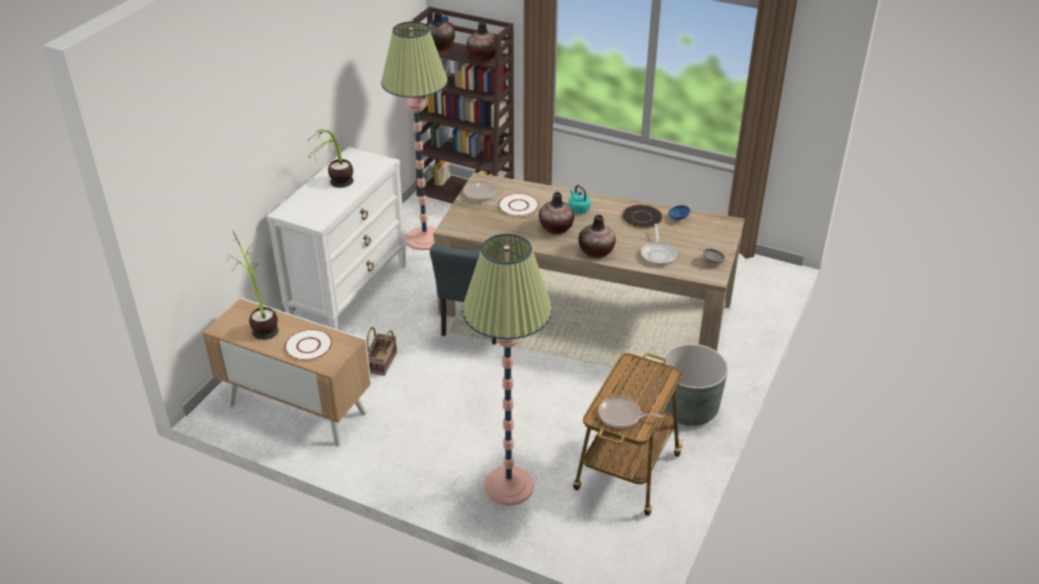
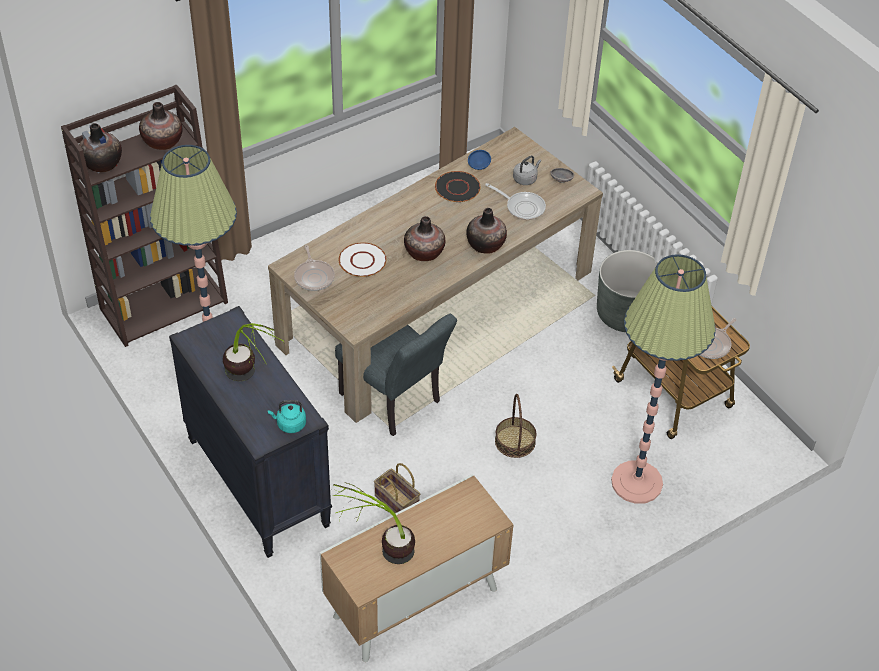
camera: 60 degrees left, 10 degrees up
white dresser [266,147,407,330] -> black dresser [169,306,332,558]
white plate [285,329,332,360] -> none
turquoise kettle [569,185,591,214] -> turquoise kettle moved to [268,400,306,433]
none -> basket [495,394,536,458]
none -> grey kettle [513,156,541,185]

